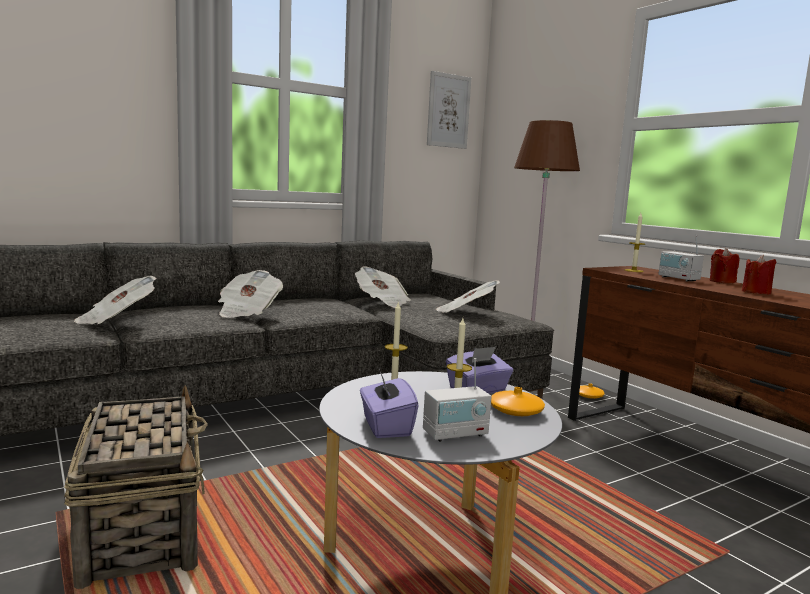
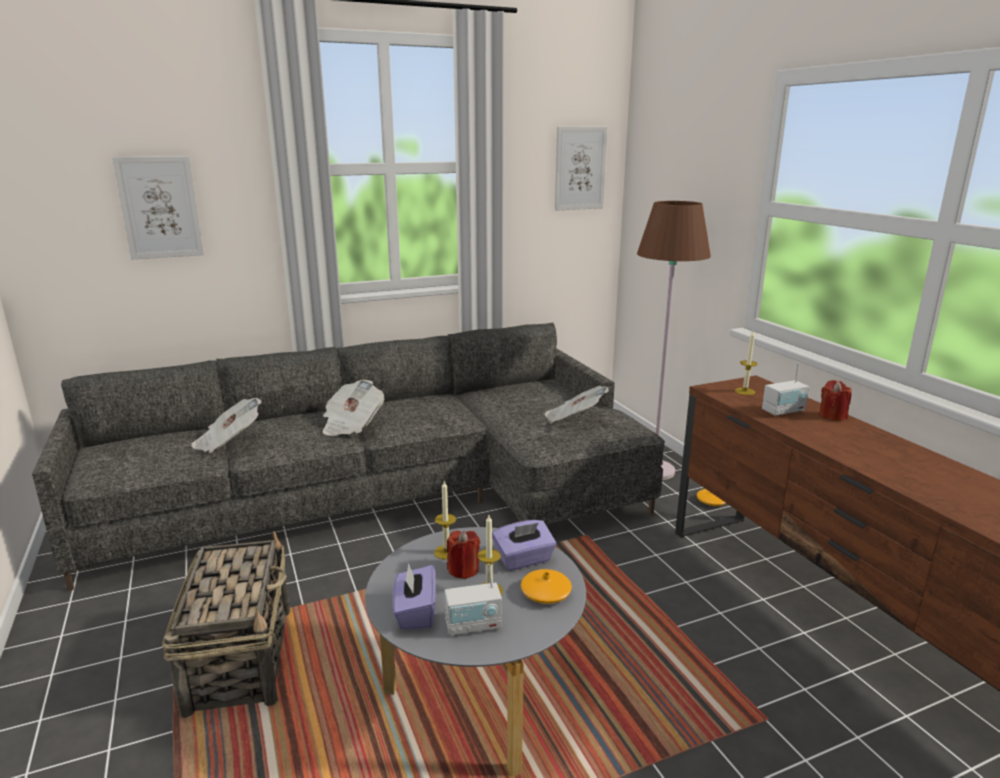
camera: 10 degrees right, 10 degrees up
newspaper [355,266,411,308] -> none
radio [658,235,704,281] -> radio turned 90 degrees counterclockwise [762,363,809,416]
red candle [742,255,777,295] -> red candle moved to [447,530,480,579]
none -> picture [112,156,204,260]

